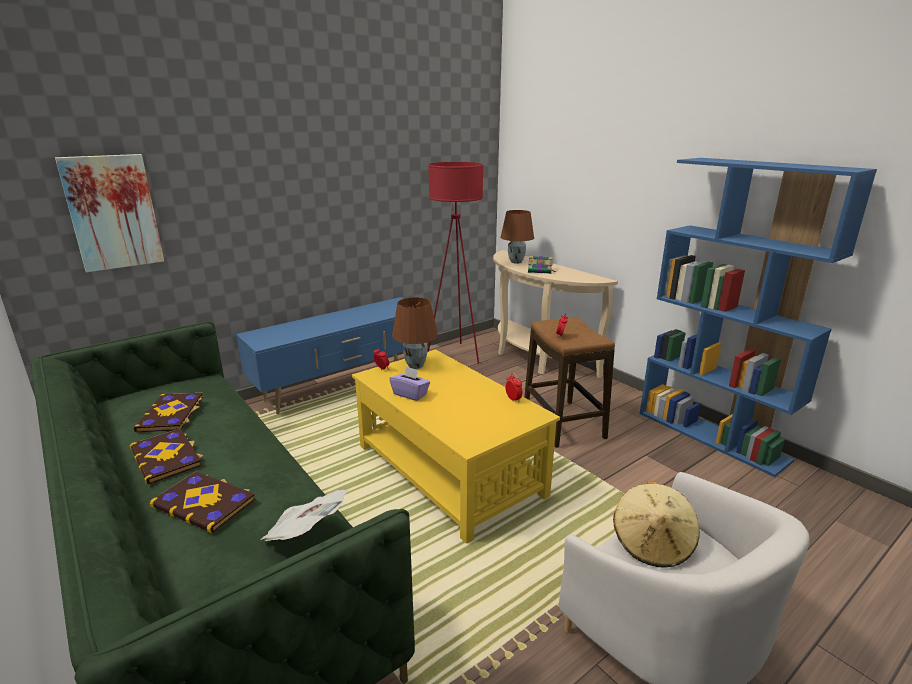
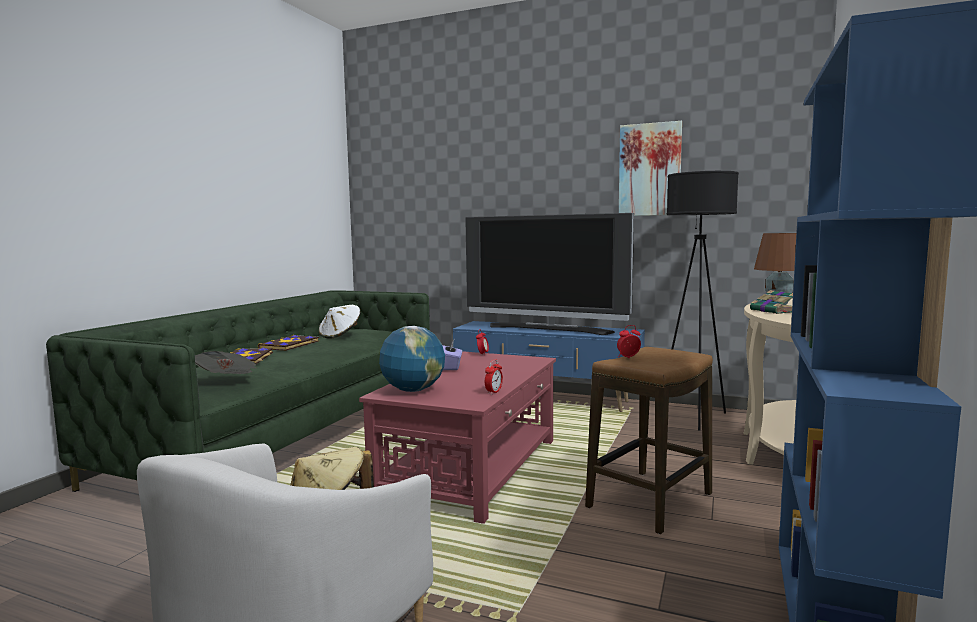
camera: 60 degrees right, 15 degrees down
picture [55,154,164,272] -> picture moved to [619,121,682,216]
book [133,393,203,433] -> white hat [319,305,360,339]
yellow coffee table [352,349,560,544] -> red coffee table [359,351,556,524]
brown table lamp [392,297,438,369] -> none
red floor lamp [428,162,484,364] -> black floor lamp [667,171,739,431]
none -> globe [379,326,445,392]
none -> television [465,213,634,335]

